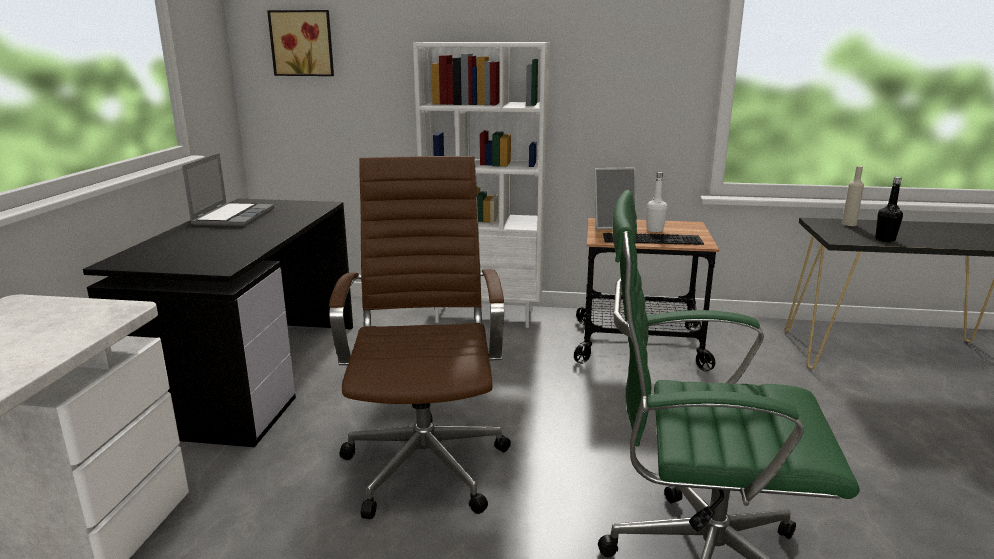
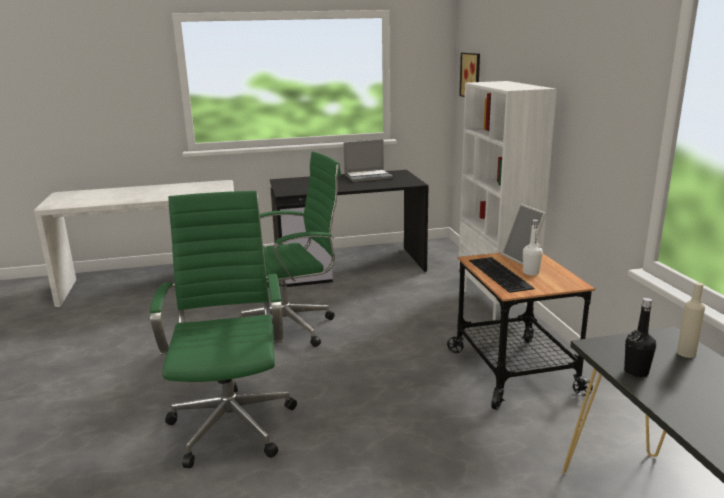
camera: 70 degrees right, 0 degrees up
brown office chair [329,156,511,519] -> green office chair [239,151,341,347]

